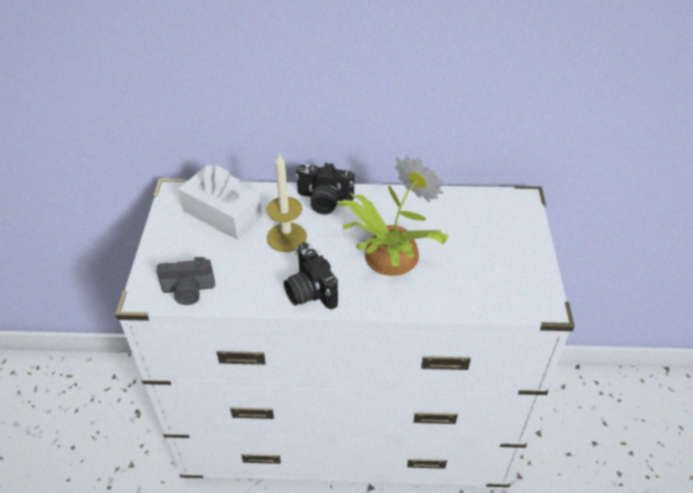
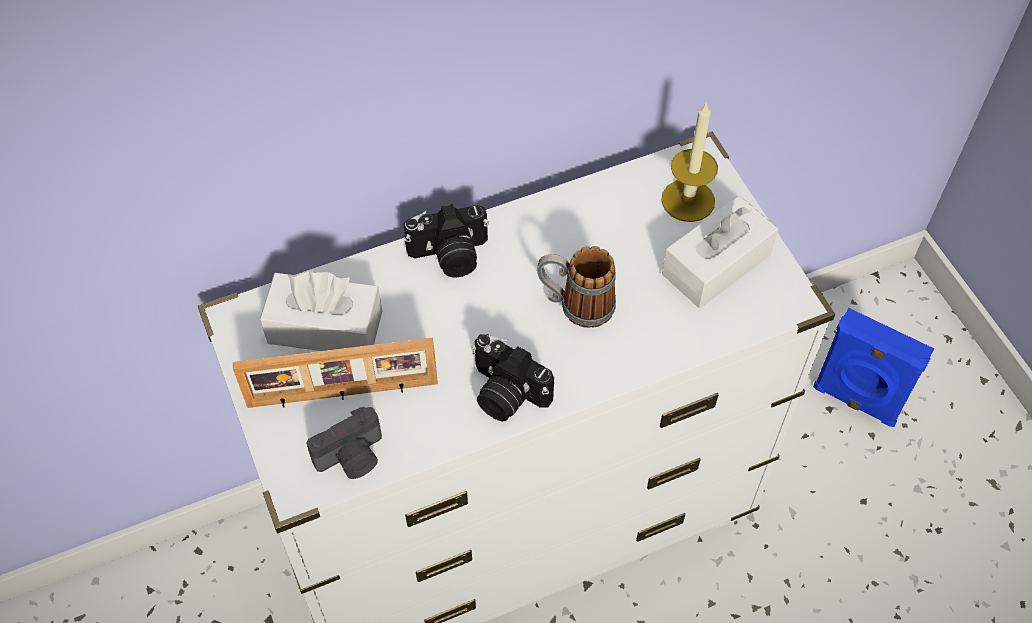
camera: 25 degrees left, 10 degrees up
candle [266,153,307,252] -> candle moved to [661,102,718,222]
potted plant [337,156,449,276] -> mug [537,246,616,328]
none -> picture frame [233,338,438,408]
none -> white tissue box [662,196,778,308]
none -> blue speaker [813,308,934,427]

